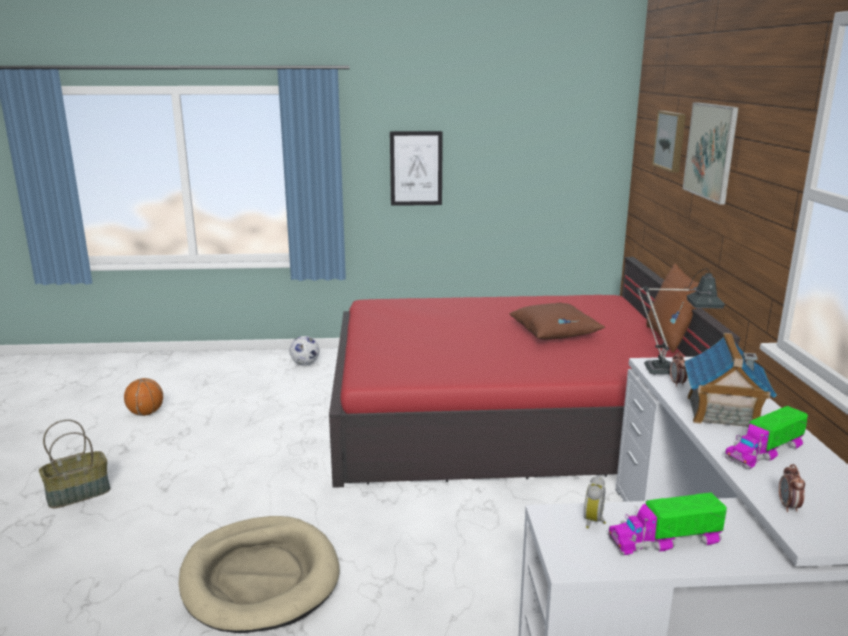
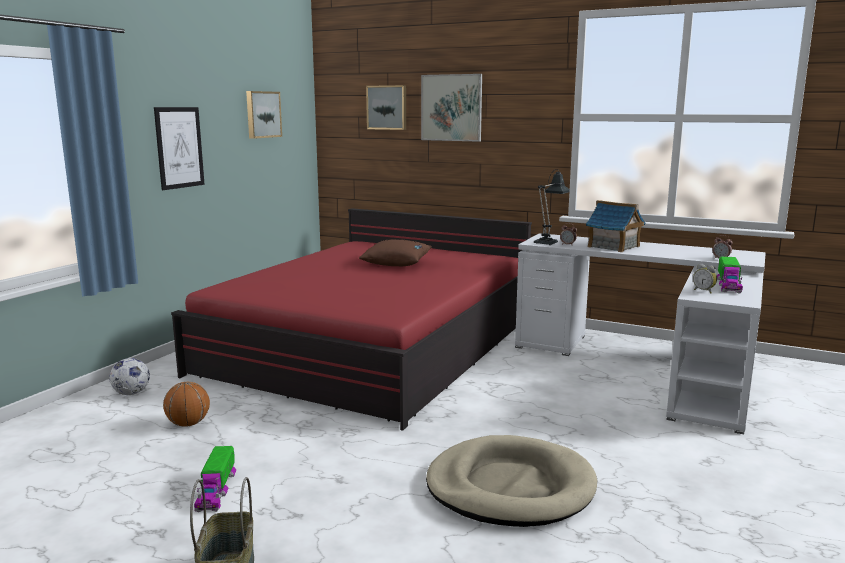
camera: 60 degrees left, 5 degrees down
basketball [124,378,163,416] -> basketball moved to [163,382,210,426]
brown pillow [646,264,699,353] -> none
toy truck [725,406,808,469] -> toy truck moved to [194,446,236,512]
none -> picture [246,91,282,139]

